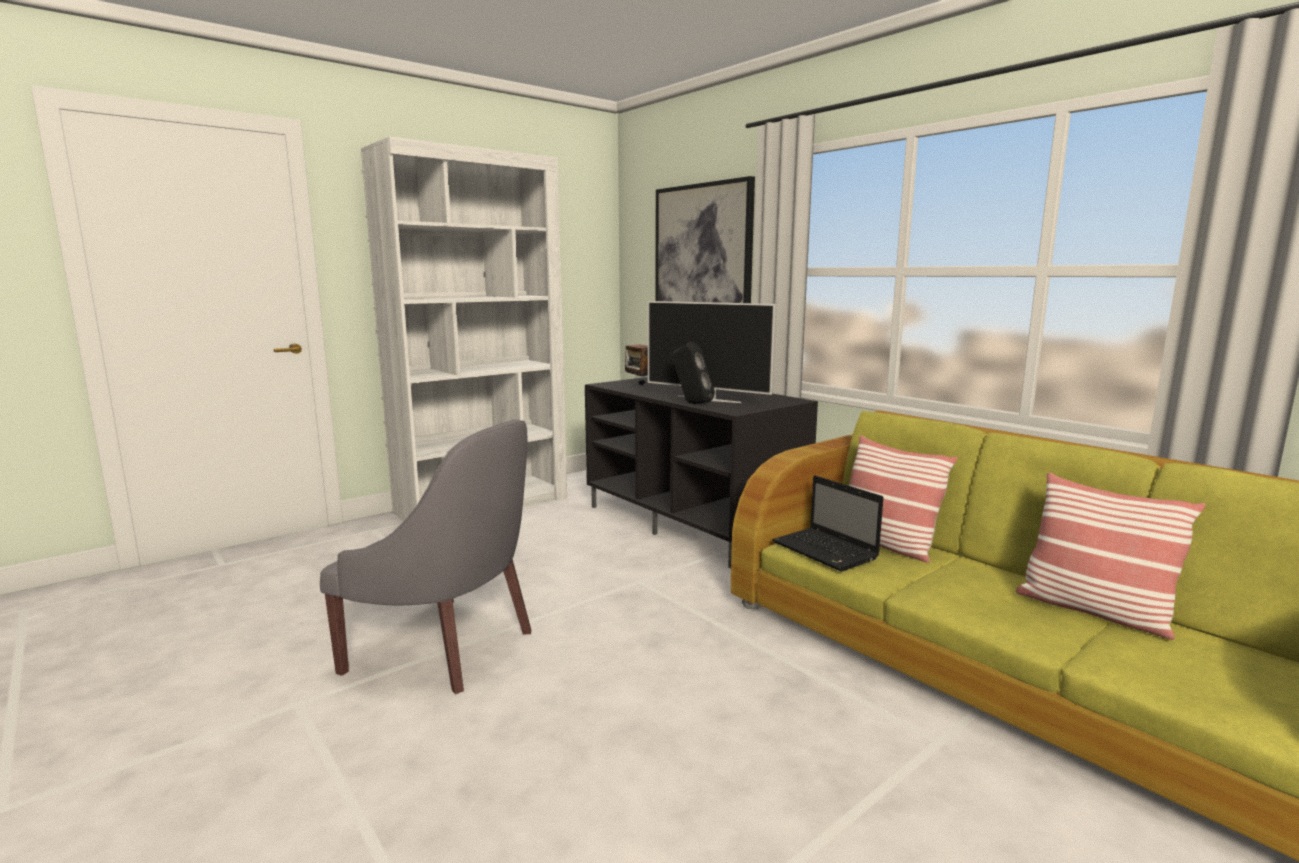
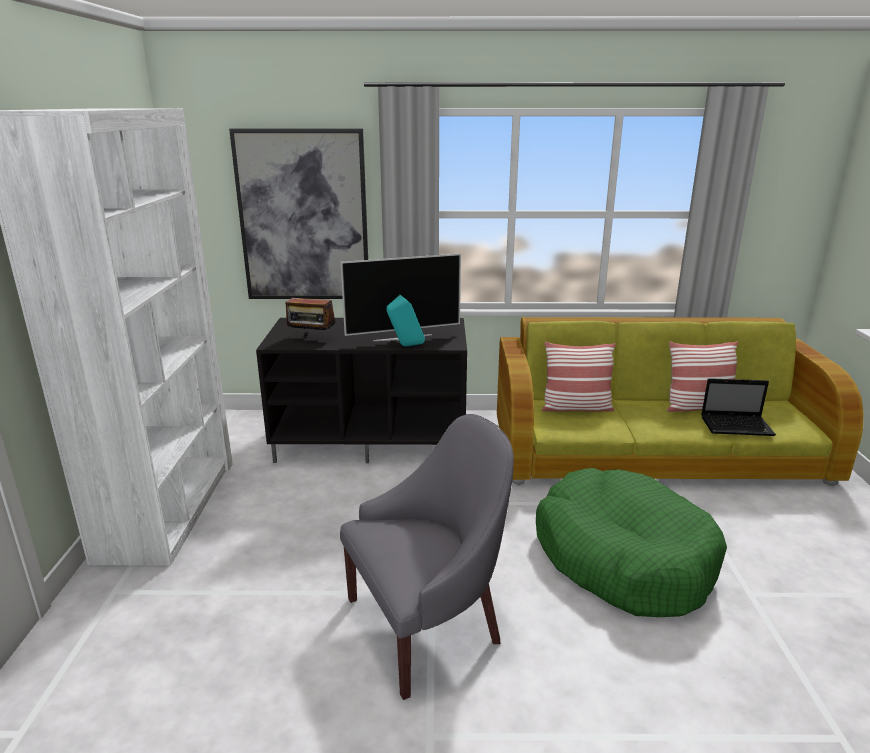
camera: 50 degrees left, 10 degrees up
black speaker [672,342,715,404] -> turquoise speaker [387,295,425,347]
laptop [772,475,884,572] -> laptop moved to [701,378,776,436]
none -> green dog bed [536,468,727,617]

